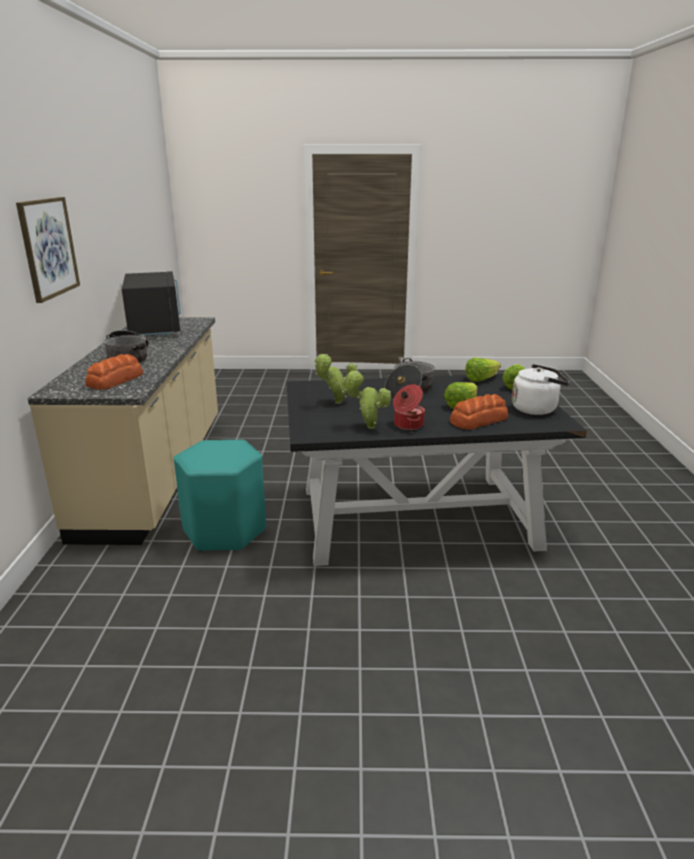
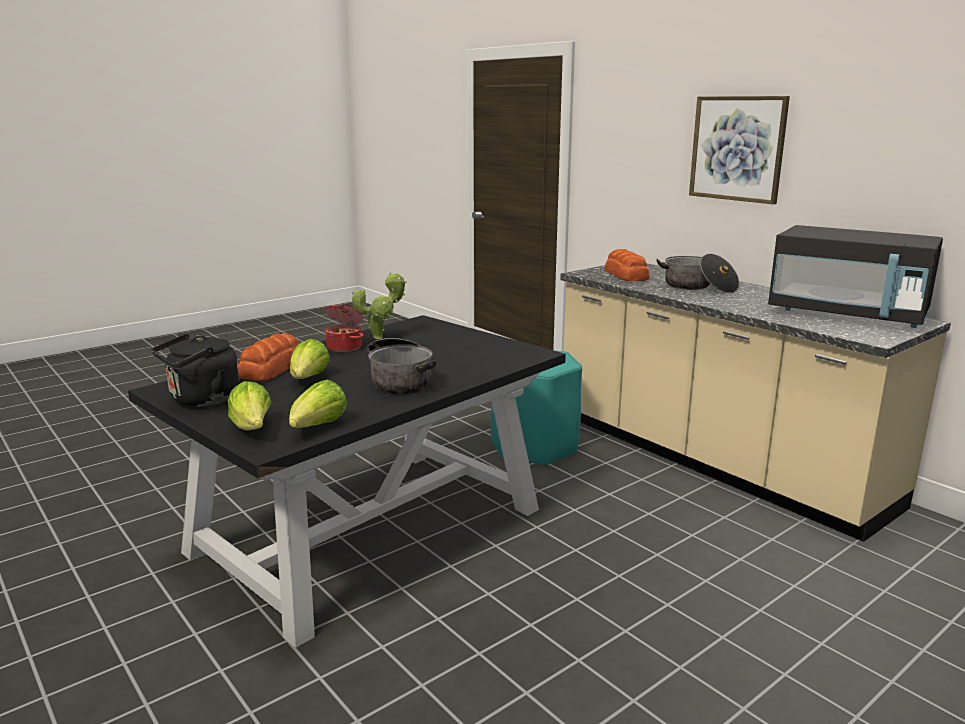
camera: 140 degrees right, 5 degrees down
potted plant [314,354,358,404] -> none
white kettle [512,364,570,415] -> black kettle [152,334,240,407]

